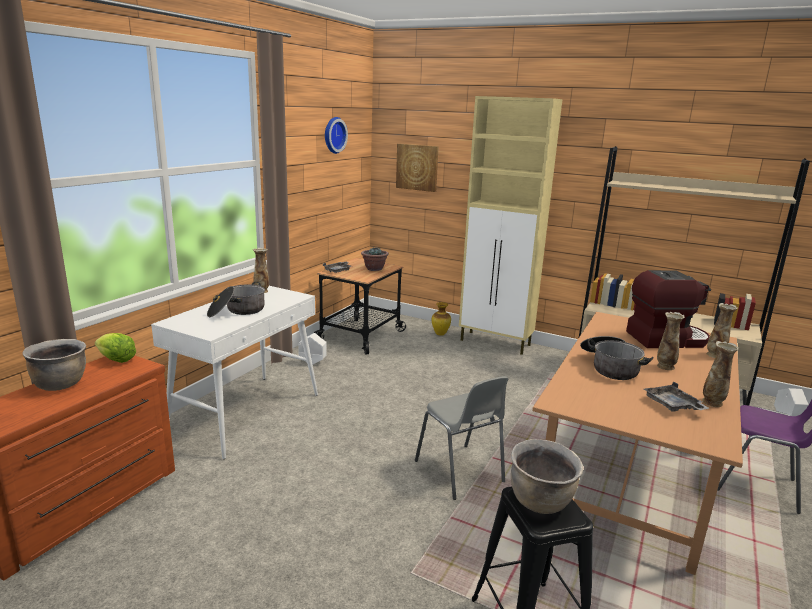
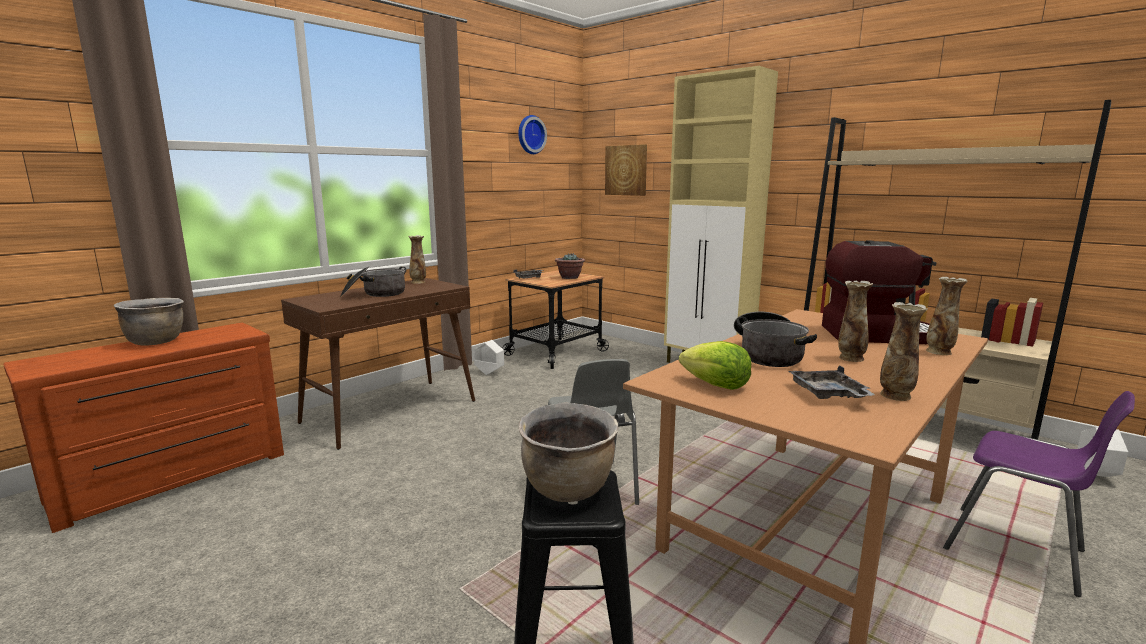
camera: 15 degrees right, 5 degrees down
lettuce [95,333,136,363] -> lettuce moved to [679,341,751,390]
white console table [151,286,318,459] -> brown console table [281,278,475,450]
vase [431,302,451,336] -> none

